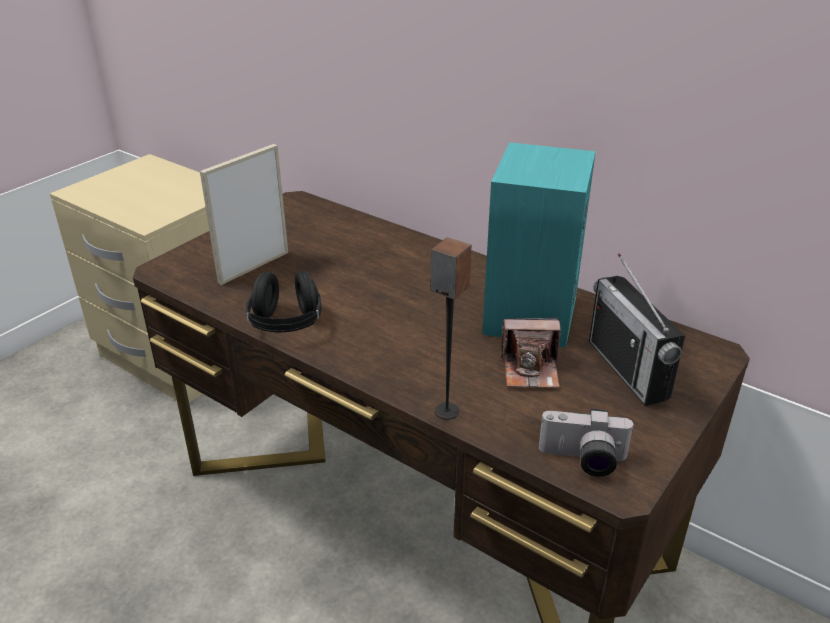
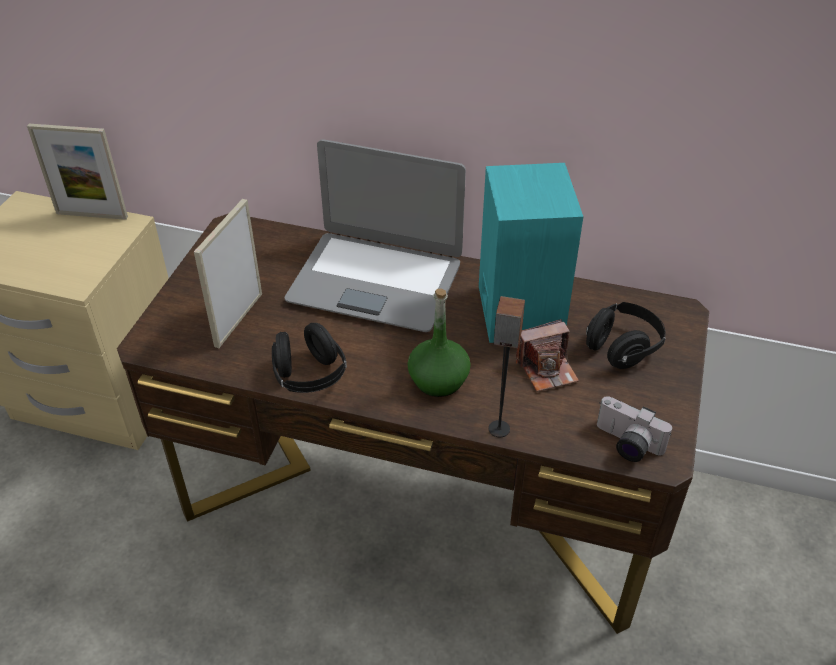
camera: 20 degrees left, 10 degrees up
camera [539,409,635,477] -> camera turned 45 degrees clockwise [597,396,672,462]
radio [589,254,685,406] -> black headphones [586,302,666,369]
none -> picture frame [27,124,128,220]
none -> laptop [284,139,466,332]
none -> green bottle [407,289,471,397]

